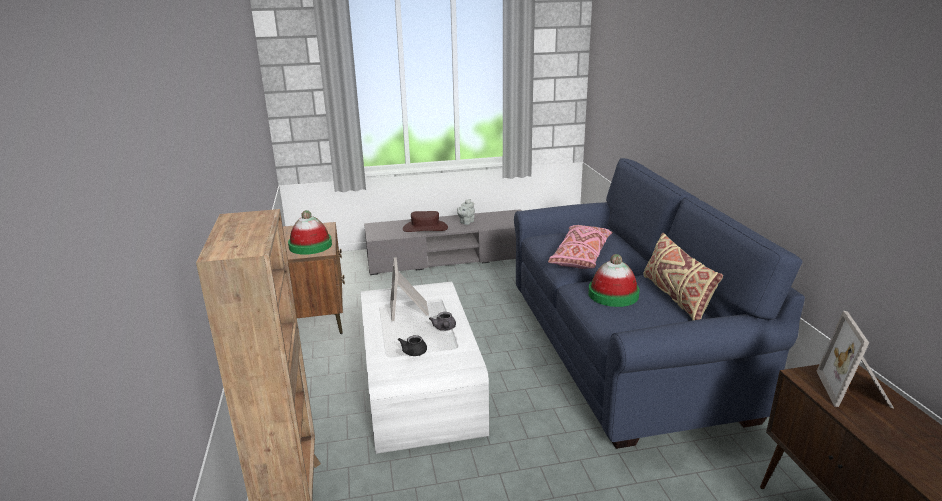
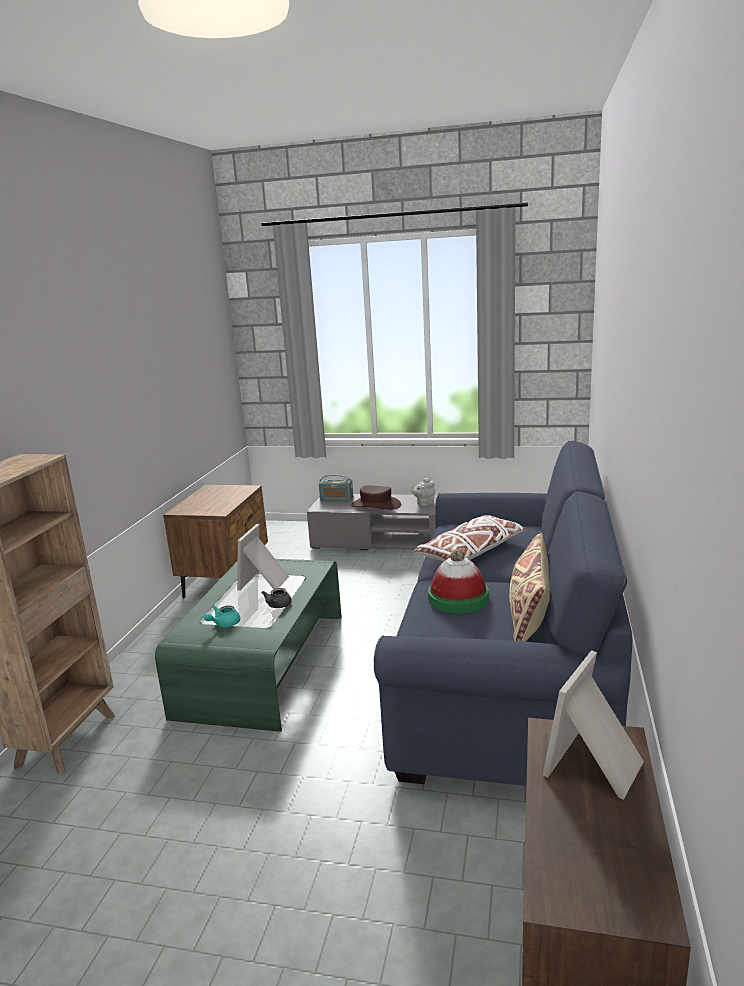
camera: 25 degrees right, 5 degrees down
hat [288,210,332,255] -> none
white coffee table [360,282,489,454] -> green coffee table [155,559,342,732]
black teapot [398,335,427,356] -> turquoise teapot [204,605,240,627]
pink pillow [548,225,612,269] -> white pillow [413,515,527,562]
none -> radio [319,475,353,502]

